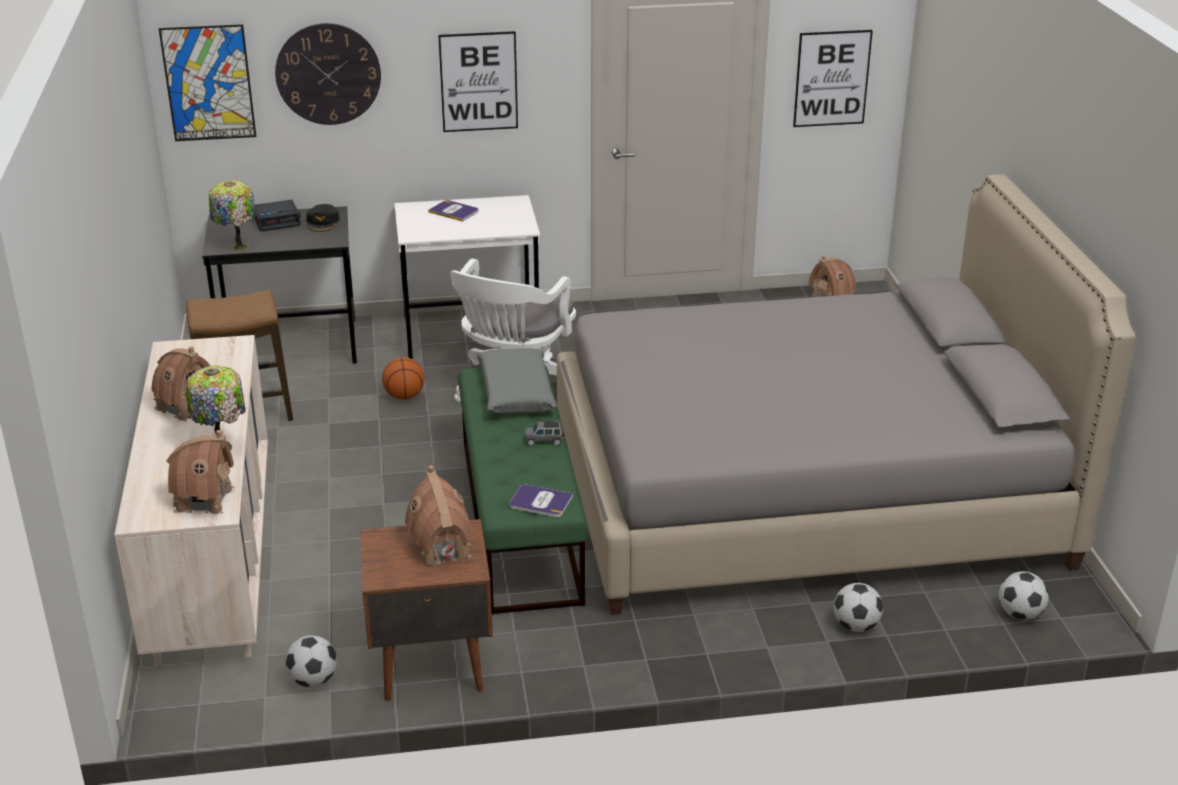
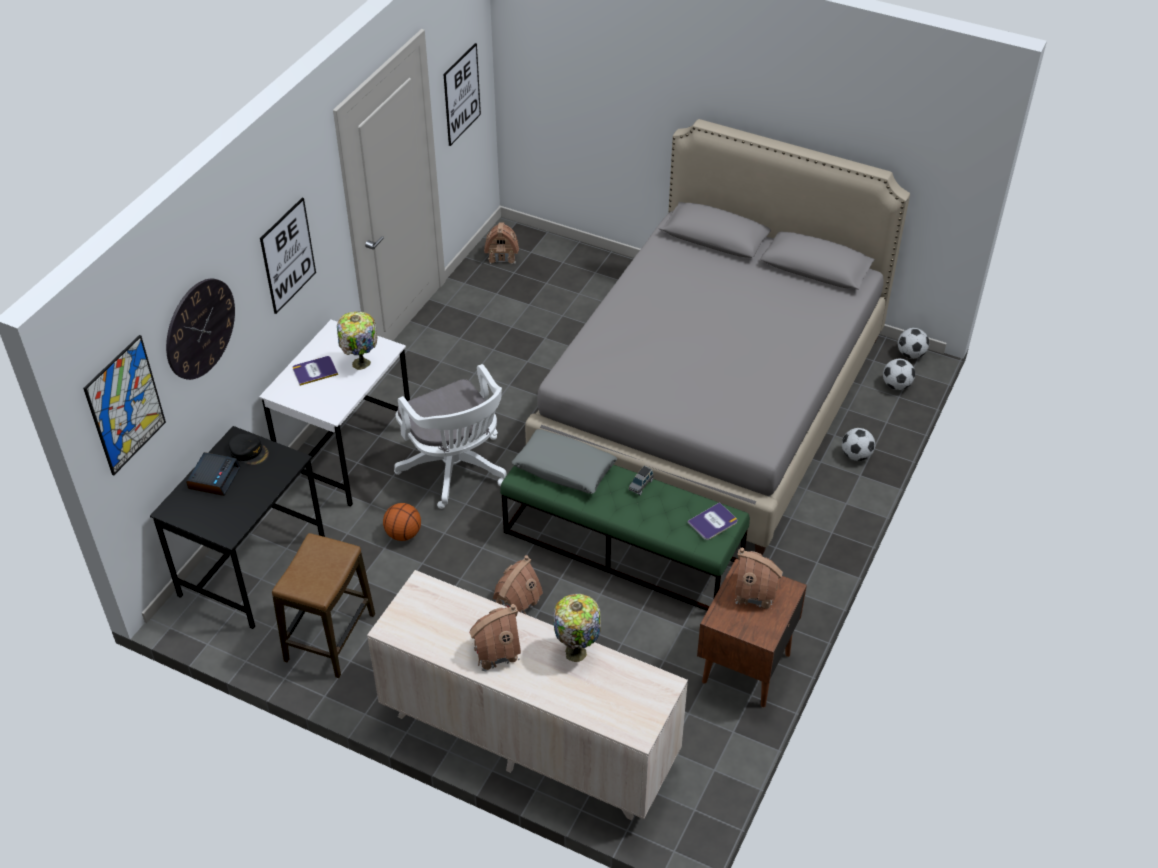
camera: 55 degrees left, 15 degrees up
toy house [167,430,234,514] -> toy house moved to [493,555,543,614]
table lamp [209,180,255,251] -> table lamp moved to [337,311,378,370]
football [285,635,337,687] -> football moved to [898,328,929,359]

